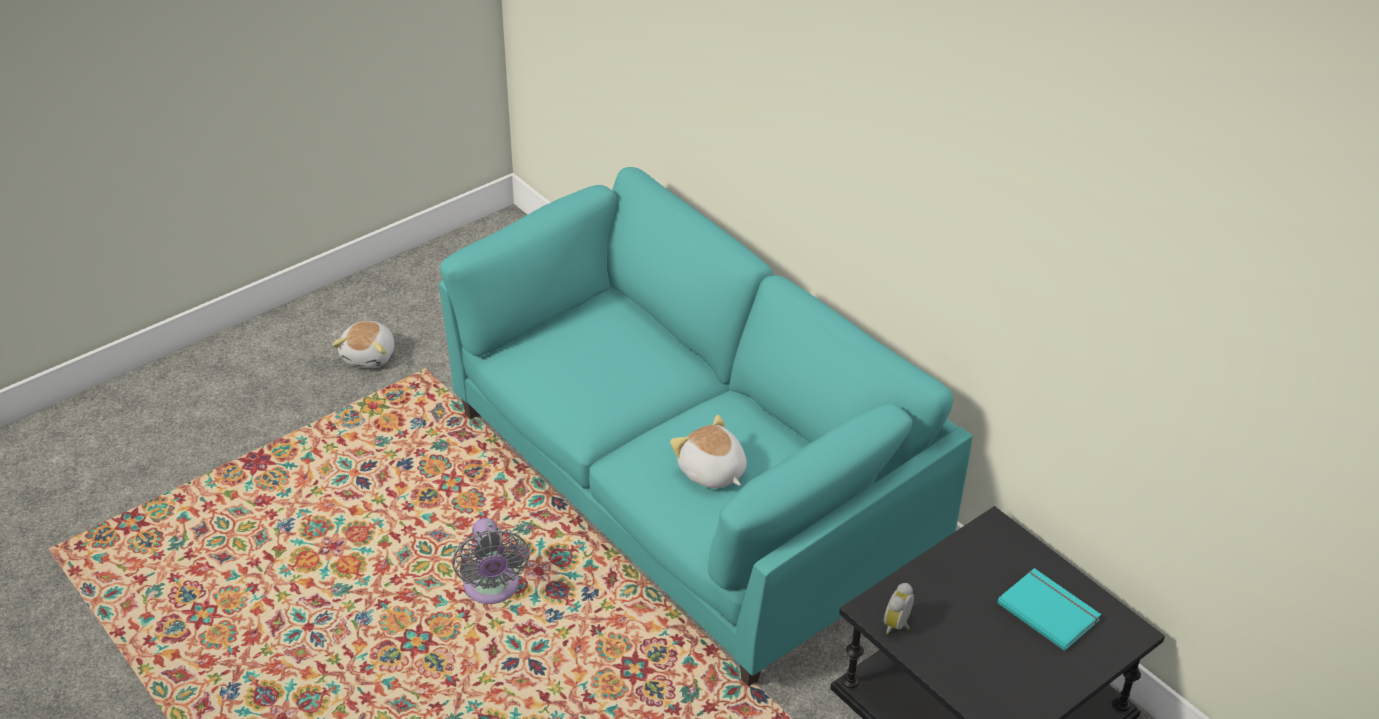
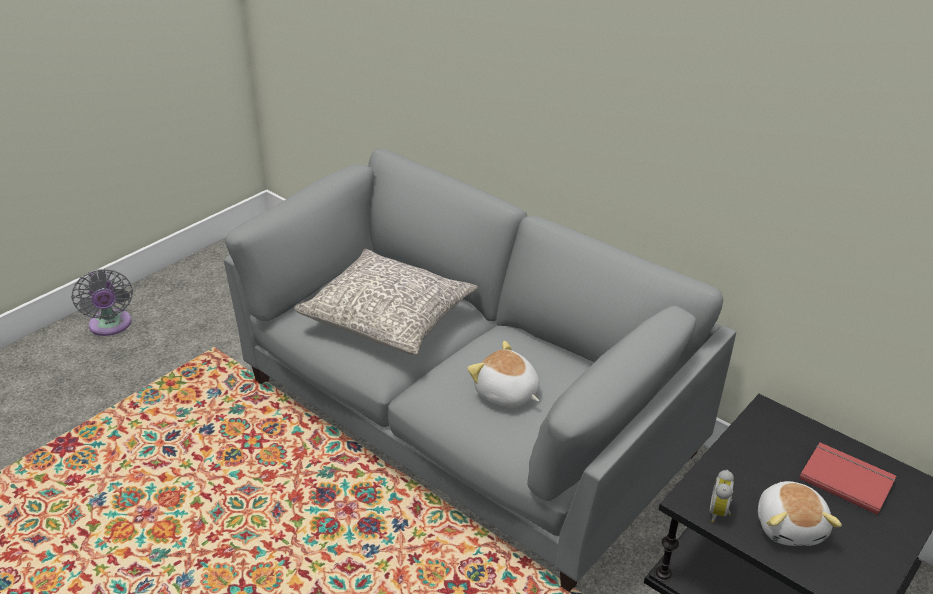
camera: 10 degrees left, 5 degrees down
plush toy [332,321,394,368] -> plush toy moved to [758,481,842,546]
turquoise sofa [439,167,973,686] -> grey sofa [224,149,736,592]
grey fan [452,518,530,604] -> grey fan moved to [71,268,133,336]
turquoise book [997,568,1101,651] -> red book [799,443,896,515]
none -> grey pillow [294,249,478,355]

